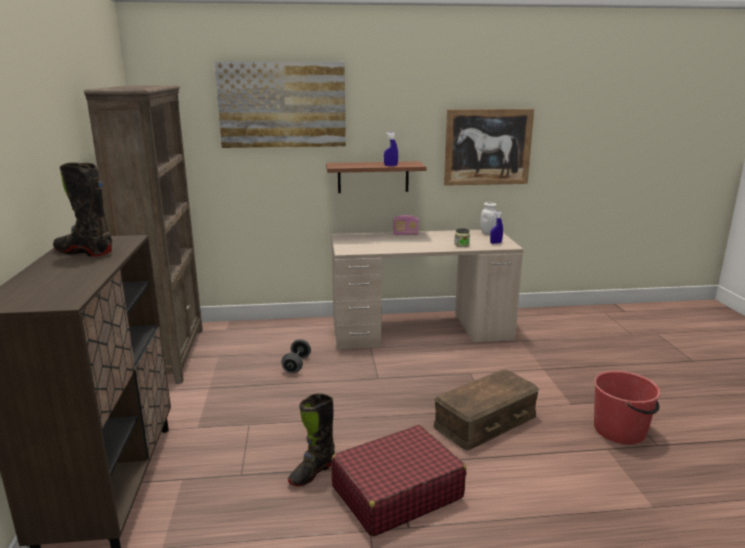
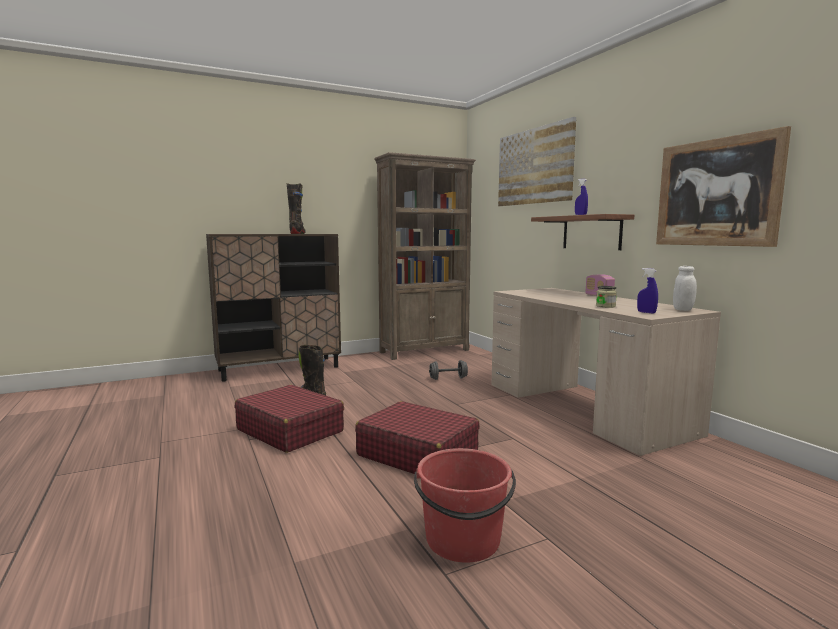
camera: 70 degrees right, 10 degrees down
brown storage box [433,369,539,450] -> red suitcase [355,401,480,474]

